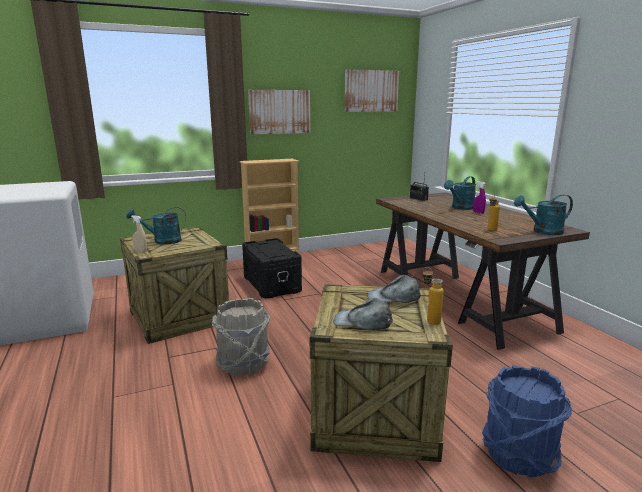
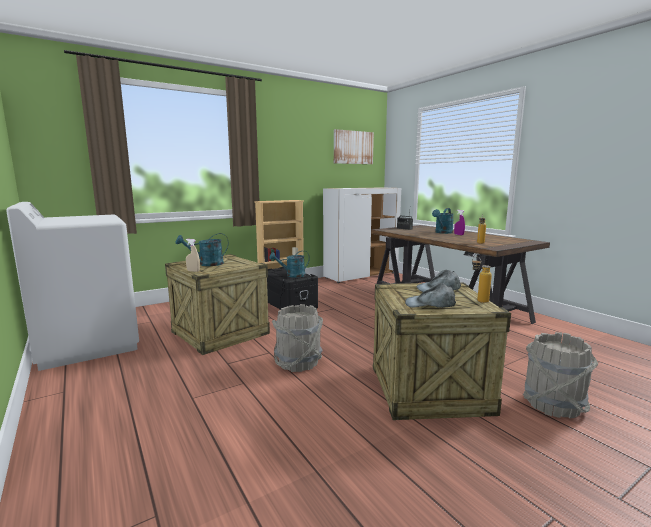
camera: 10 degrees left, 5 degrees down
picture [248,90,311,134] -> none
blue bucket [482,365,572,477] -> grey bucket [523,332,598,418]
turquoise watering can [514,194,573,235] -> turquoise watering can moved to [269,251,310,278]
none -> white cabinet [323,188,401,283]

